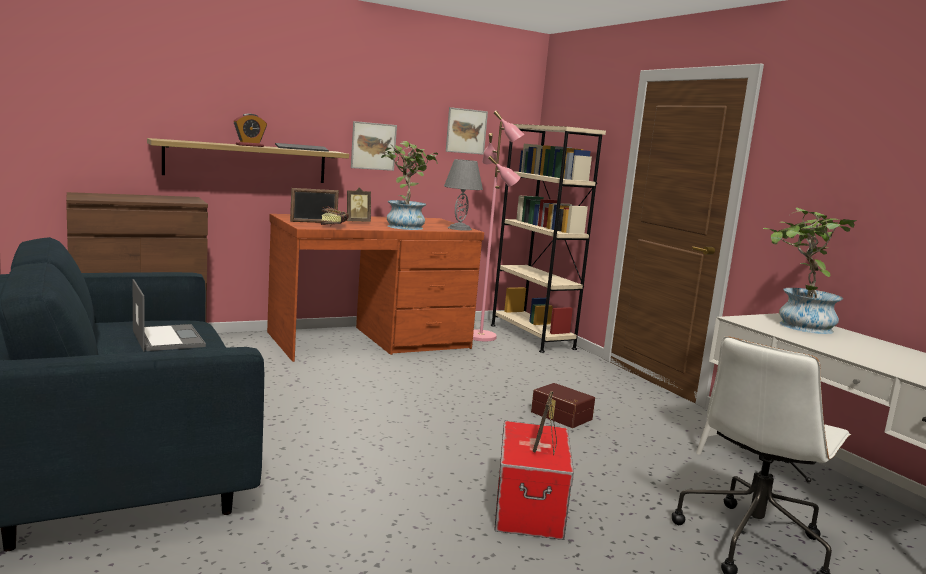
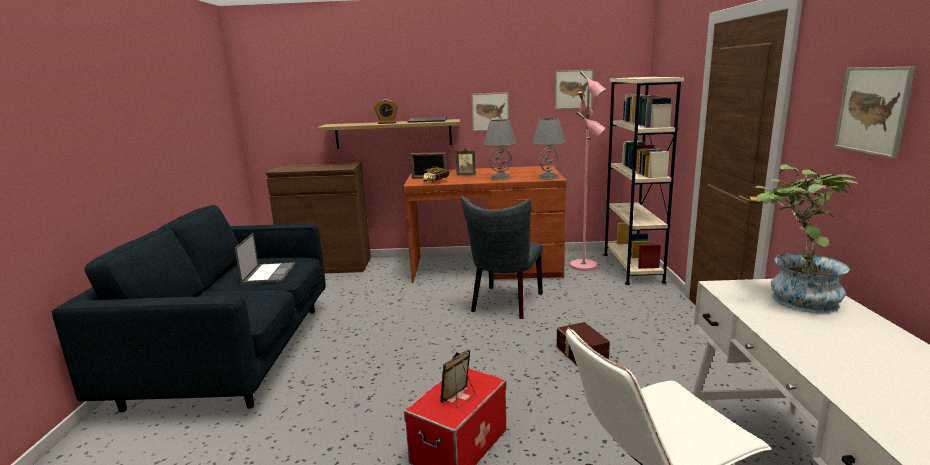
camera: 30 degrees right, 5 degrees up
potted plant [381,141,438,230] -> grey table lamp [484,119,516,180]
none -> grey chair [461,196,543,319]
none -> picture [834,67,915,159]

